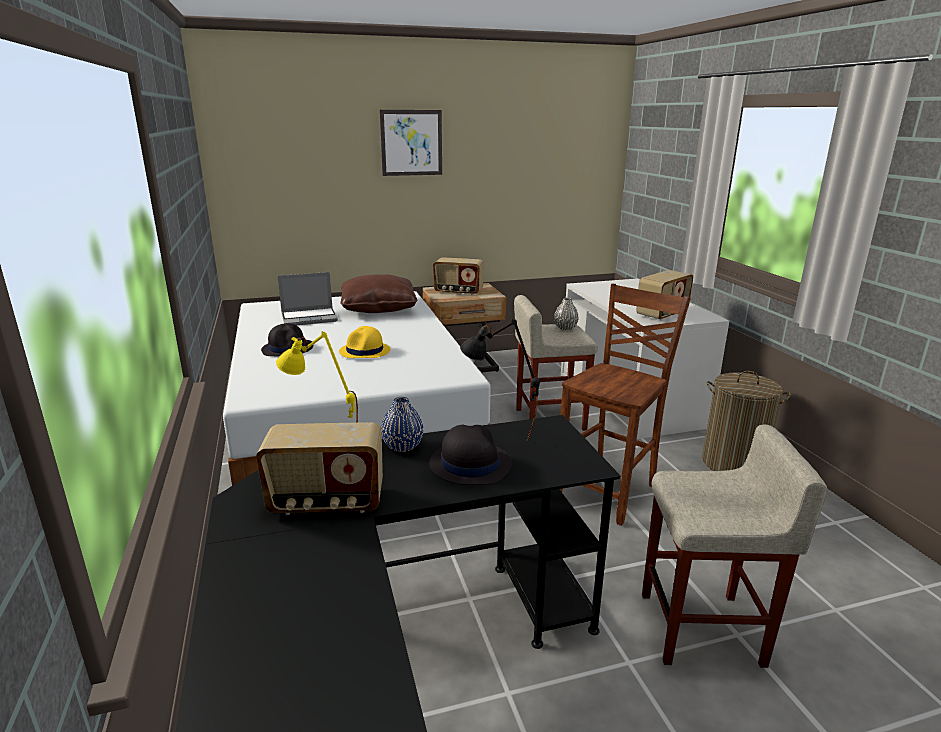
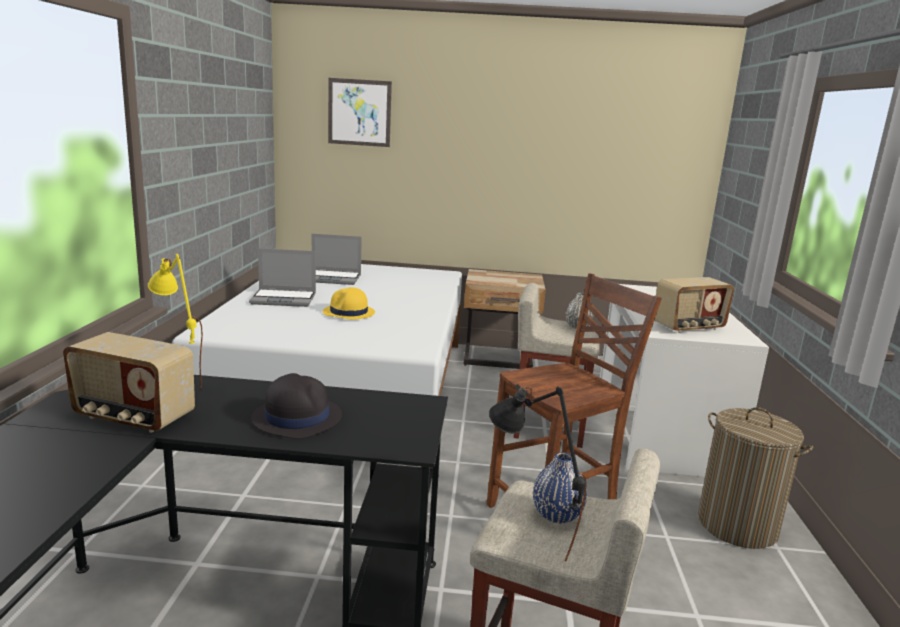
camera: 20 degrees right, 5 degrees down
black hat [261,323,313,357] -> laptop [249,248,316,307]
brown pillow [340,274,417,313] -> none
picture [379,110,442,176] -> picture moved to [328,78,392,147]
blue vase [381,397,423,452] -> blue vase moved to [533,452,587,523]
radio [433,257,484,295] -> none
black table lamp [460,319,540,440] -> black table lamp moved to [489,384,587,562]

